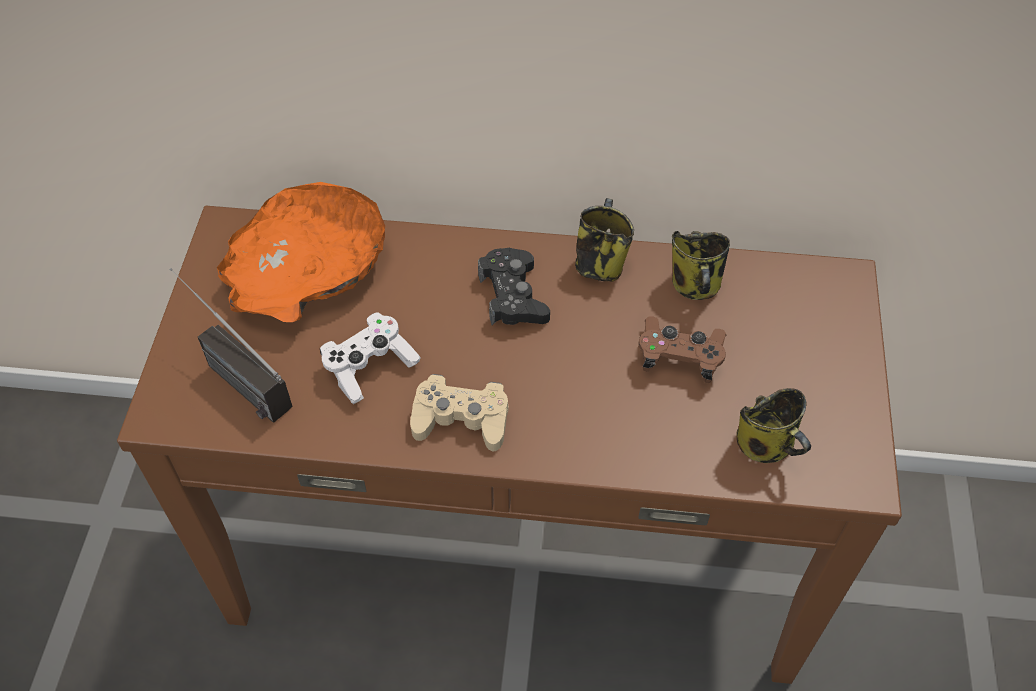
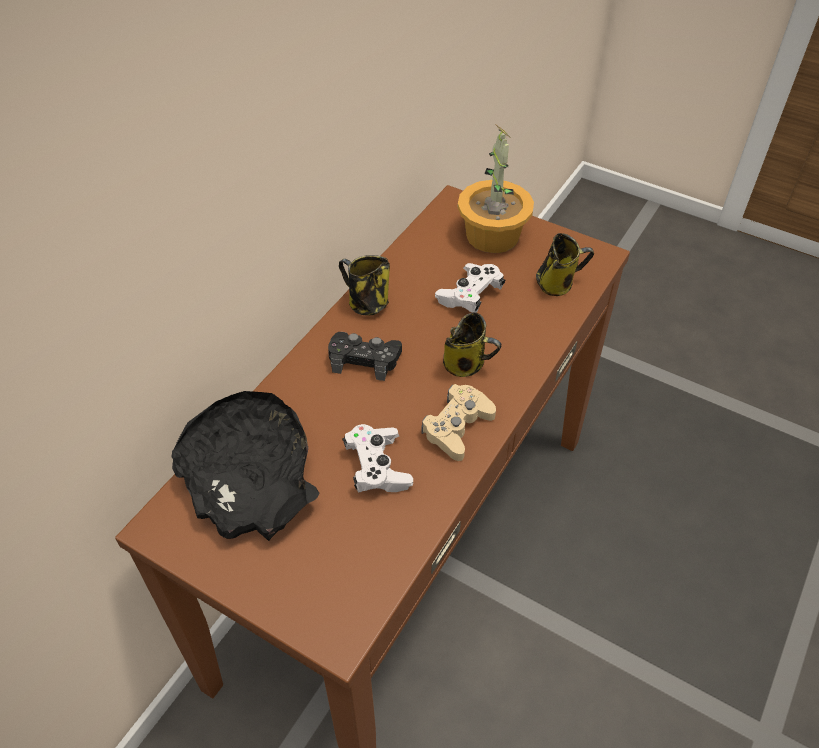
camera: 65 degrees left, 5 degrees down
radio [169,268,293,423] -> none
orange bowl [217,182,385,322] -> black bowl [171,391,319,541]
brown game controller [638,316,726,383] -> white game controller [435,263,505,313]
mug [672,231,730,300] -> mug moved to [443,312,501,377]
none -> potted plant [458,123,534,253]

